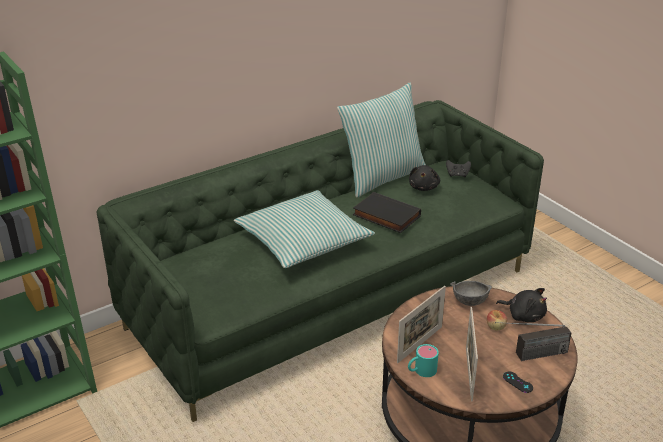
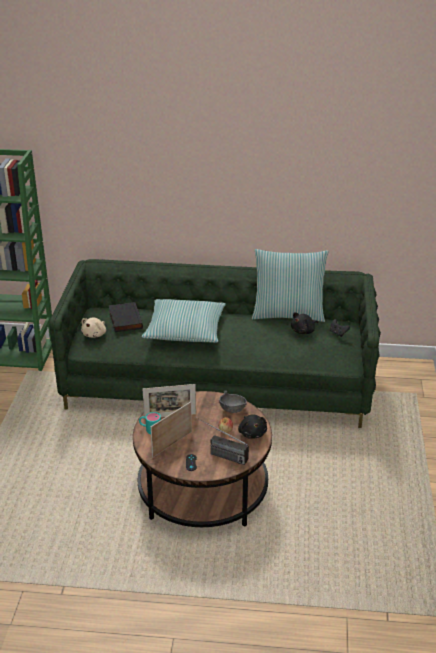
camera: 40 degrees right, 0 degrees up
black book [353,192,421,233] -> black book moved to [108,302,143,332]
none -> beige plush toy [81,317,106,338]

